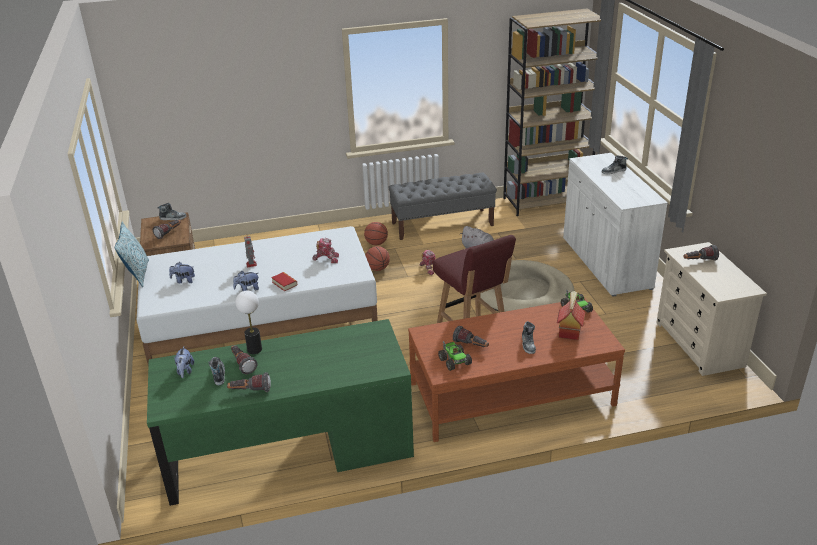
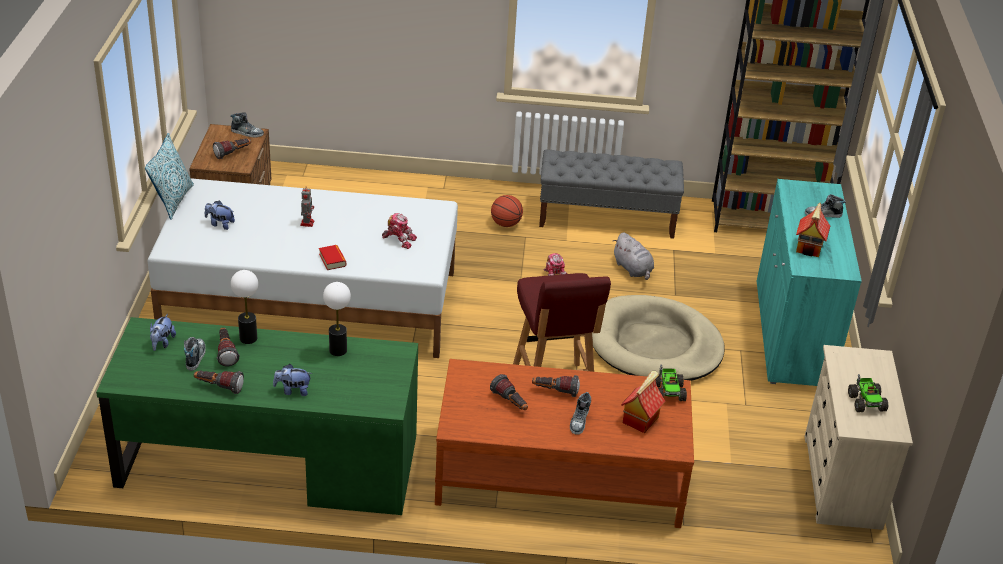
camera: 15 degrees right, 5 degrees up
plush toy [233,271,259,291] -> plush toy moved to [273,364,312,396]
basketball [365,246,390,271] -> none
toy truck [438,341,472,371] -> toy truck moved to [848,374,888,412]
white cabinet [563,153,668,296] -> turquoise cabinet [757,179,862,386]
flashlight [683,245,719,261] -> flashlight moved to [532,375,580,397]
none -> table lamp [323,282,351,356]
none -> toy house [796,203,830,257]

